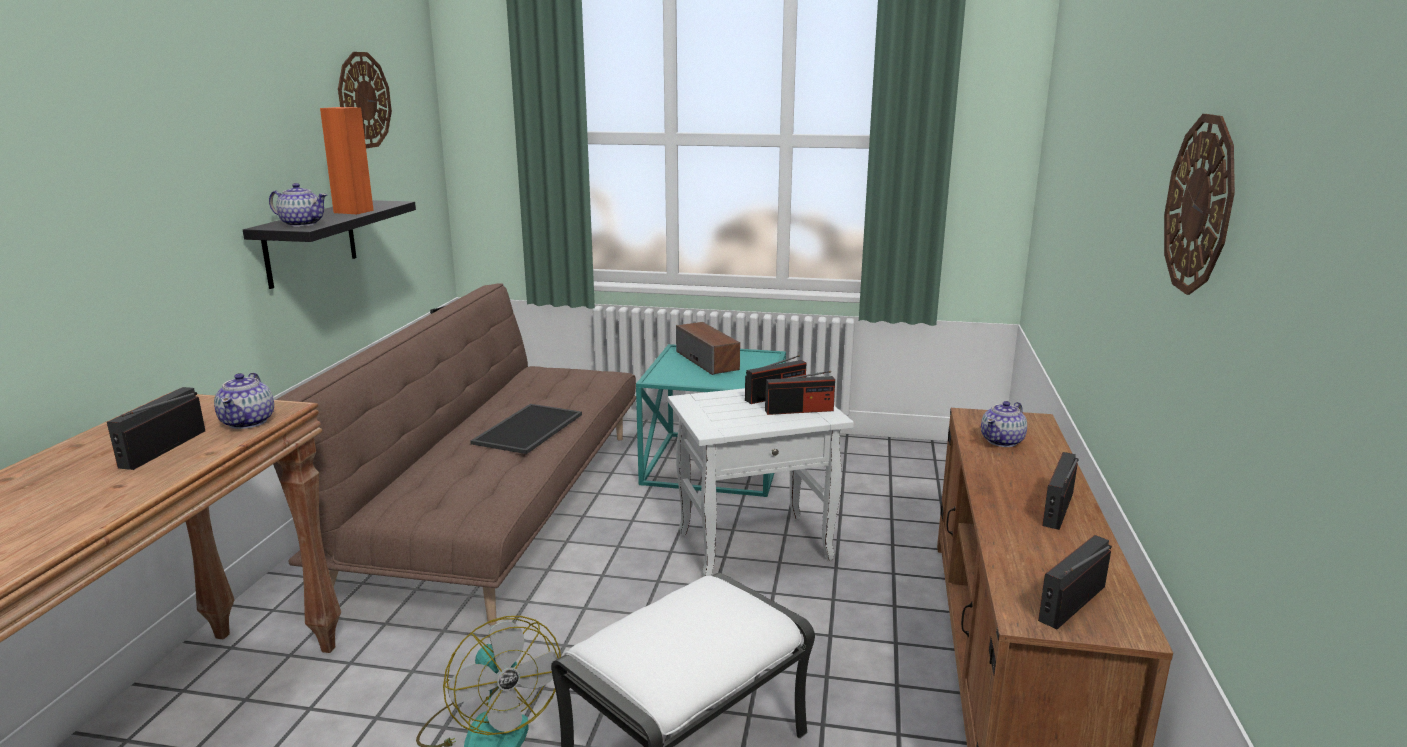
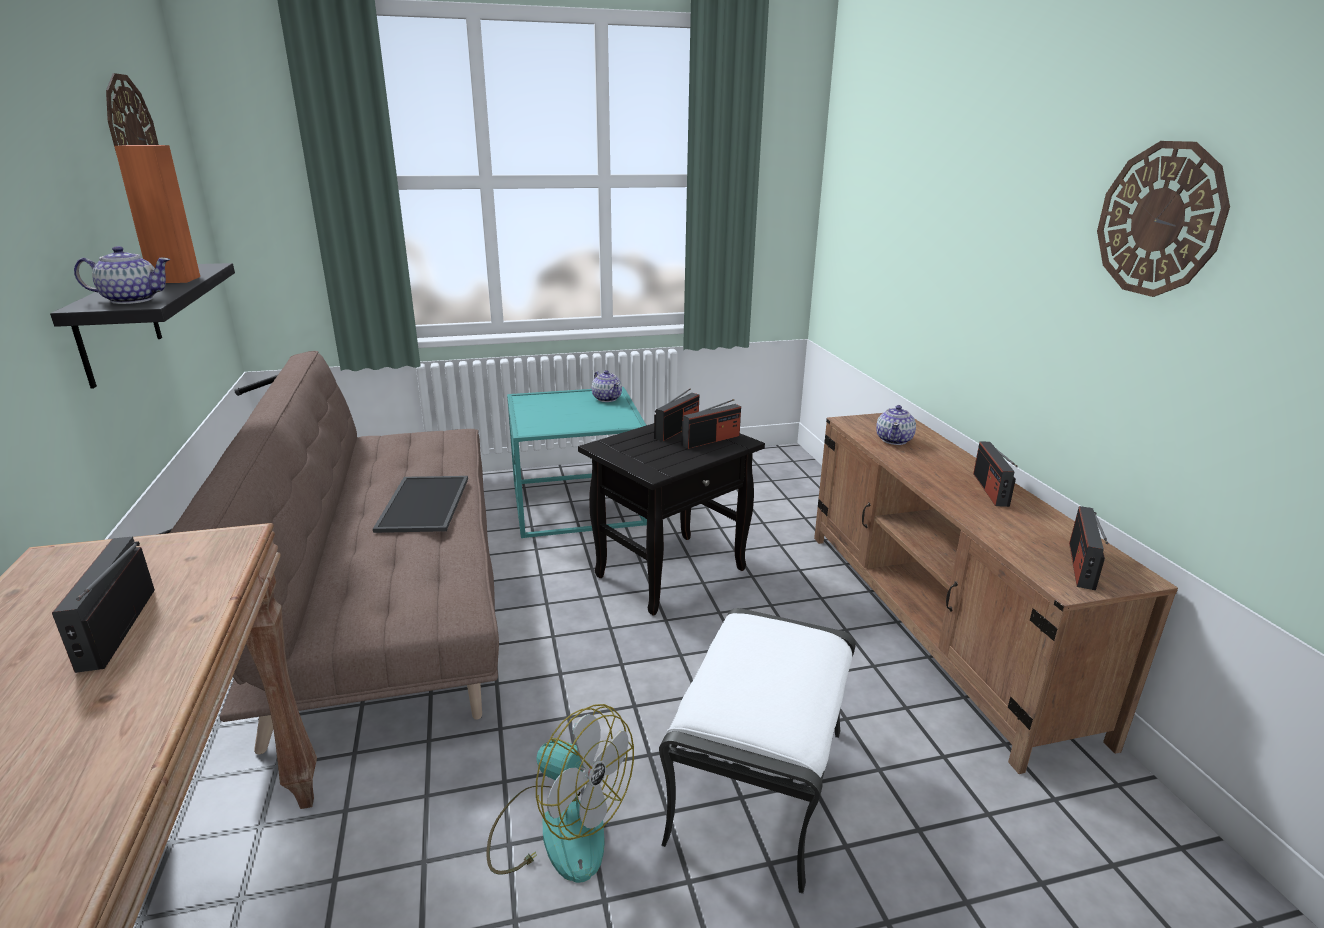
camera: 25 degrees left, 5 degrees up
teapot [214,373,274,429] -> teapot moved to [592,370,622,402]
white side table [668,388,854,576] -> black side table [578,423,765,616]
speaker [676,322,740,375] -> none

